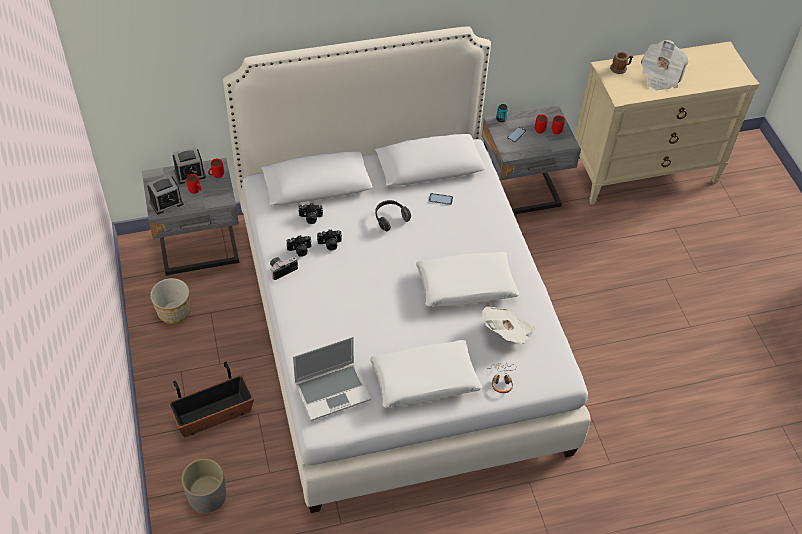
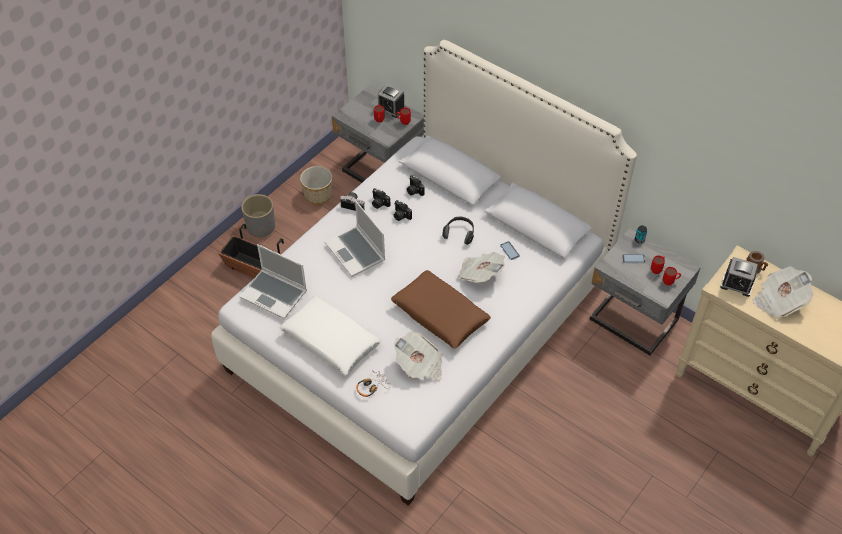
camera: 55 degrees right, 0 degrees up
alarm clock [147,175,183,215] -> alarm clock moved to [720,257,758,297]
grey planter [181,458,226,513] -> grey planter moved to [241,194,275,238]
white pillow [416,252,519,307] -> brown pillow [391,270,491,349]
none -> laptop [325,201,385,277]
none -> newspaper [457,252,505,283]

